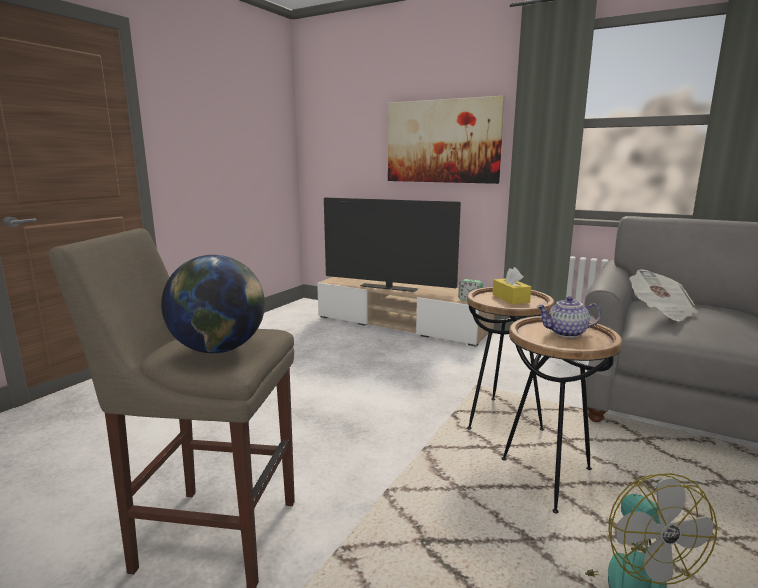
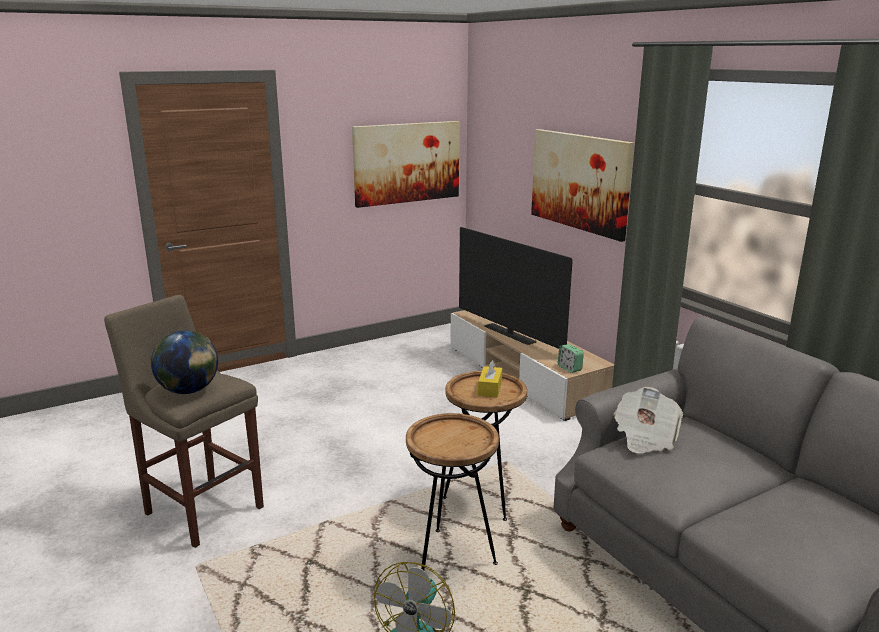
camera: 30 degrees right, 5 degrees up
teapot [536,296,601,338] -> none
none -> picture [352,121,459,208]

